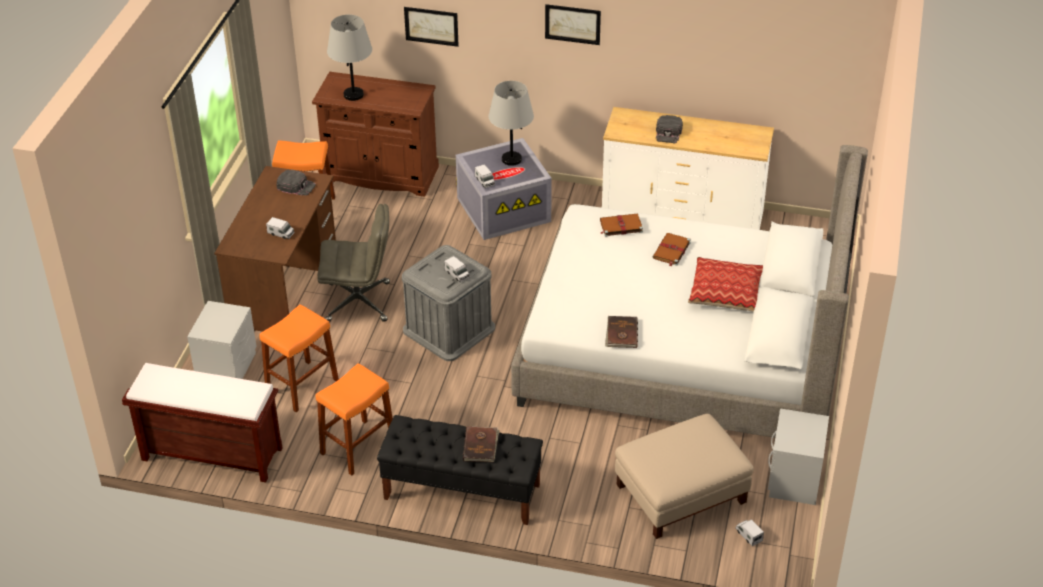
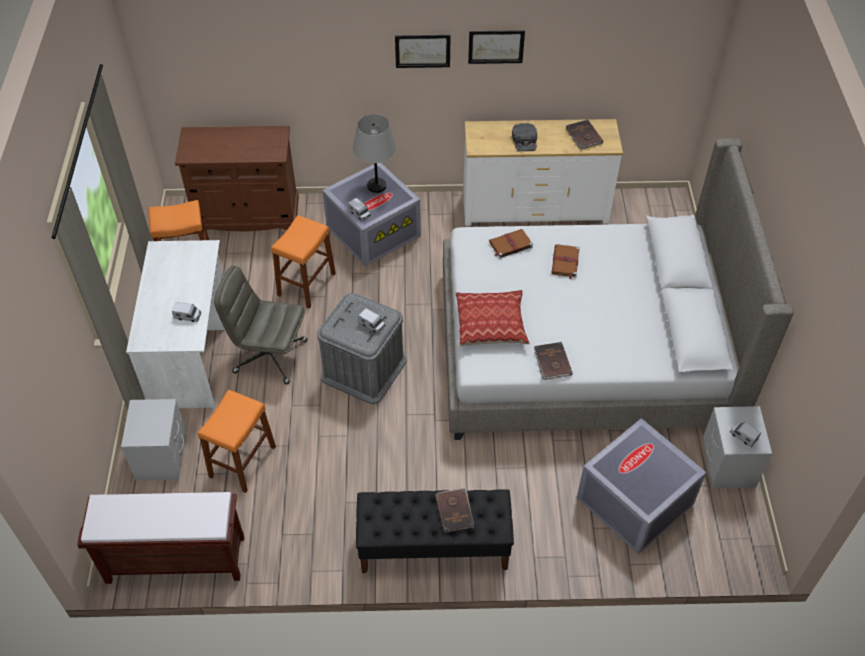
camera: 15 degrees left, 10 degrees up
brown desk [214,166,336,332] -> white desk [126,240,225,408]
black cap [276,170,316,196] -> none
orange stool [316,363,393,476] -> orange stool moved to [271,215,336,309]
grey office chair [318,204,390,322] -> grey office chair turned 150 degrees counterclockwise [214,266,308,384]
grey table lamp [327,15,372,101] -> none
picture [404,7,459,47] -> picture moved to [468,30,525,64]
beige ottoman [615,414,754,539] -> grey storage box [577,418,706,554]
pillow [688,257,763,312] -> pillow moved to [456,290,530,346]
toy truck [735,519,764,546] -> toy truck moved to [730,422,761,447]
none -> brown book [566,120,603,149]

